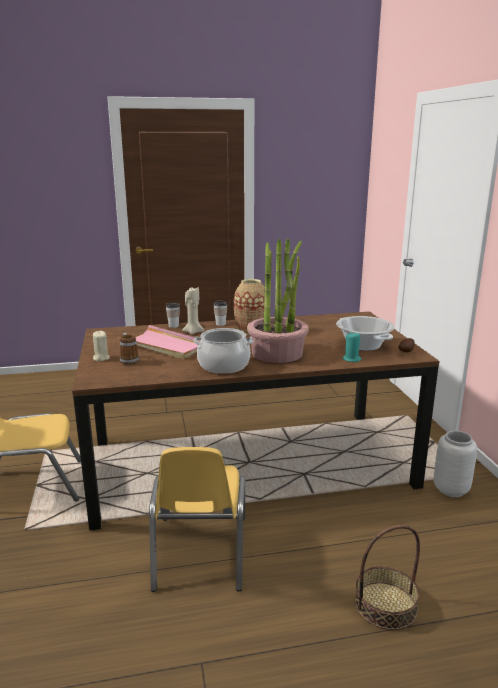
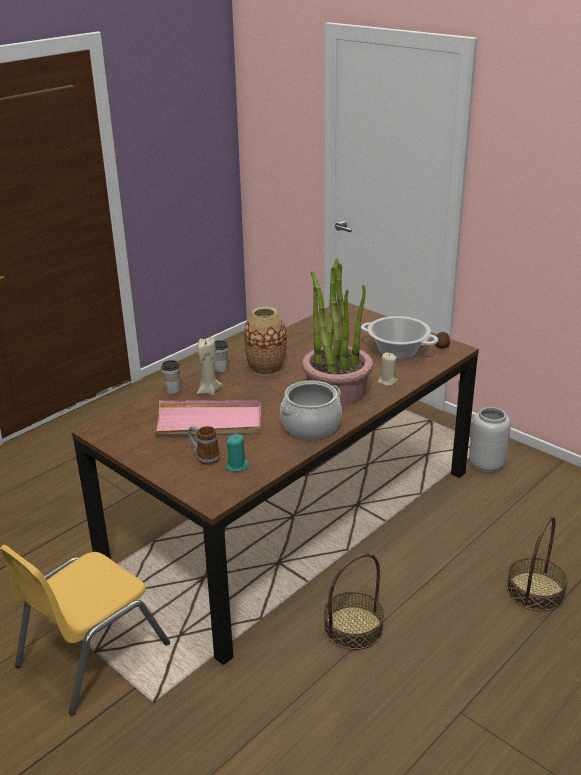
camera: 35 degrees left, 10 degrees up
beige candle [93,331,110,361] -> beige candle moved to [378,352,398,386]
yellow chair [149,447,245,592] -> basket [324,553,384,650]
turquoise candle [343,332,362,362] -> turquoise candle moved to [226,434,248,472]

